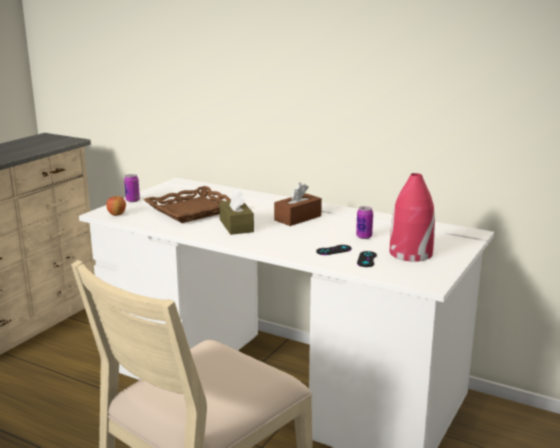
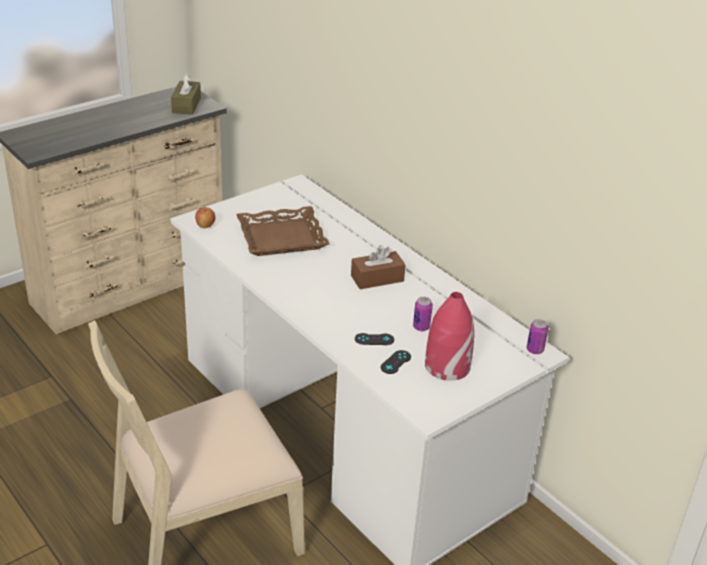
camera: 20 degrees right, 15 degrees up
can [124,174,140,202] -> can moved to [527,319,548,354]
brown tissue box [219,189,254,235] -> brown tissue box moved to [171,73,201,115]

